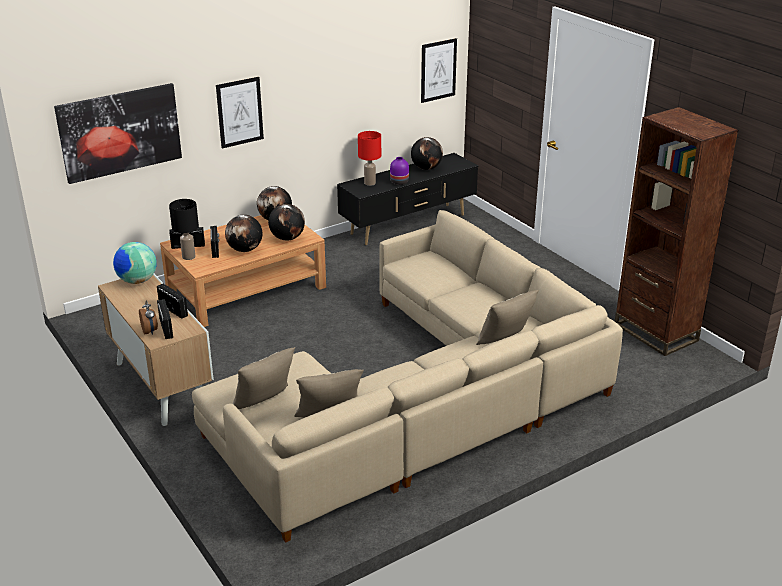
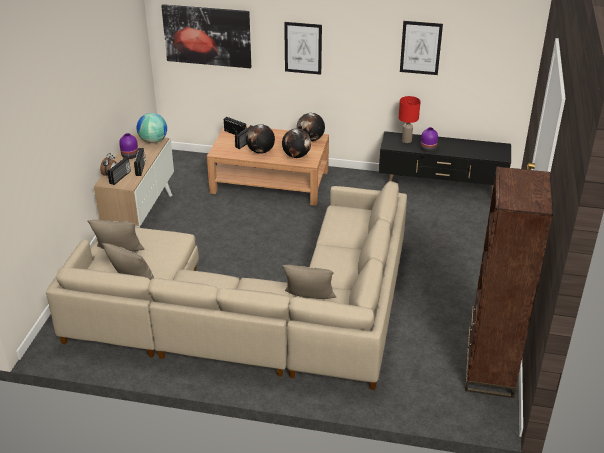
camera: 45 degrees right, 5 degrees up
black table lamp [169,199,199,260] -> none
globe [411,137,443,170] -> none
picture [421,38,457,103] -> picture moved to [400,21,443,75]
none -> purple vase [119,133,138,159]

